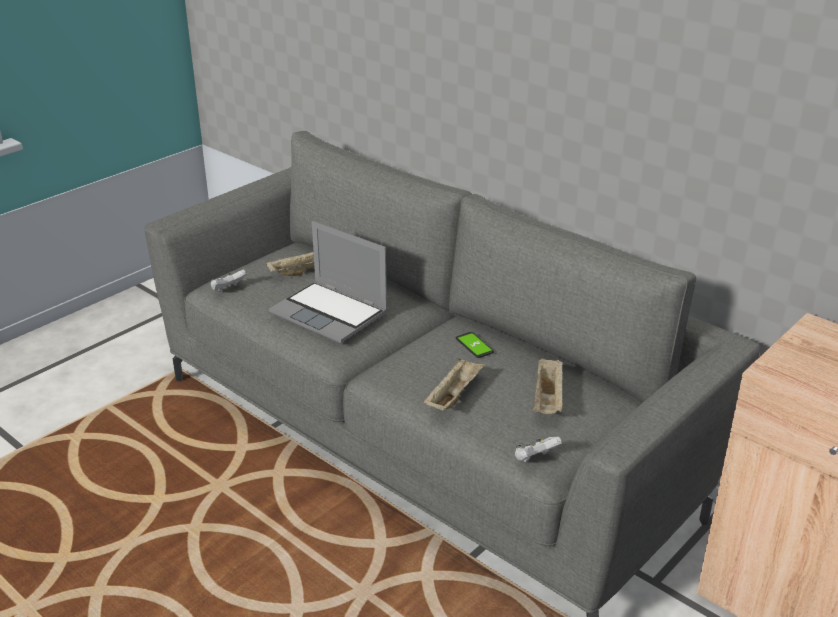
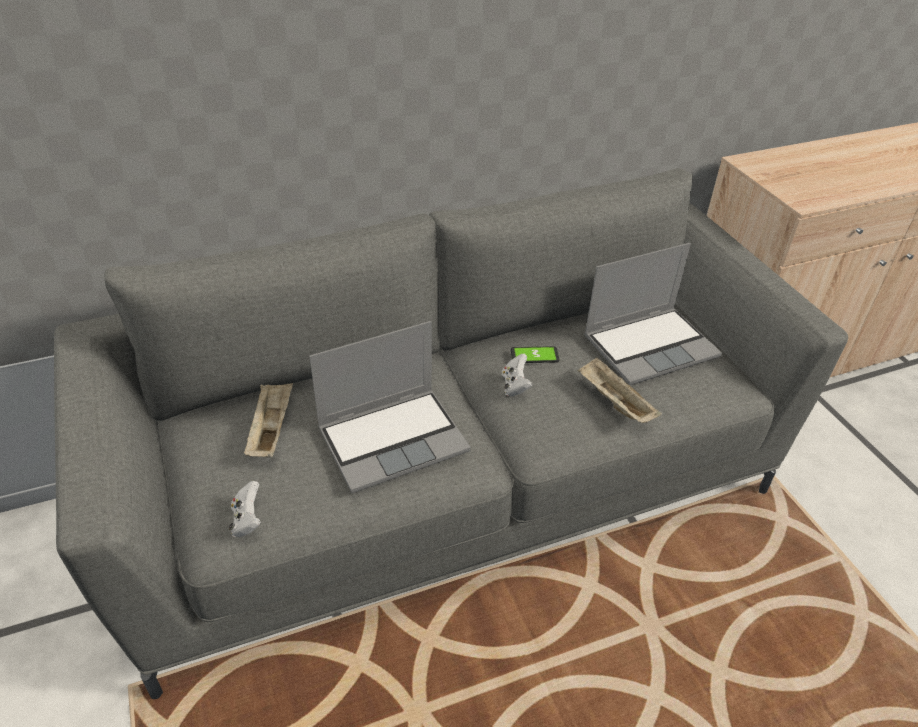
camera: 65 degrees left, 10 degrees up
white game controller [515,437,562,462] -> white game controller moved to [502,354,533,397]
beige tray [533,357,563,414] -> laptop [584,243,722,385]

